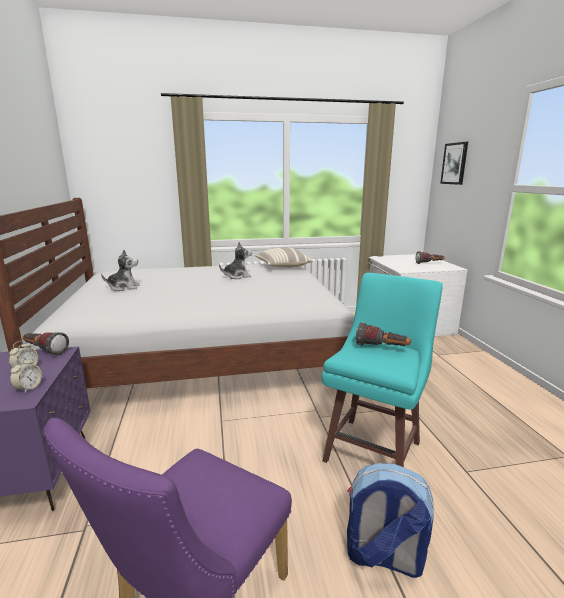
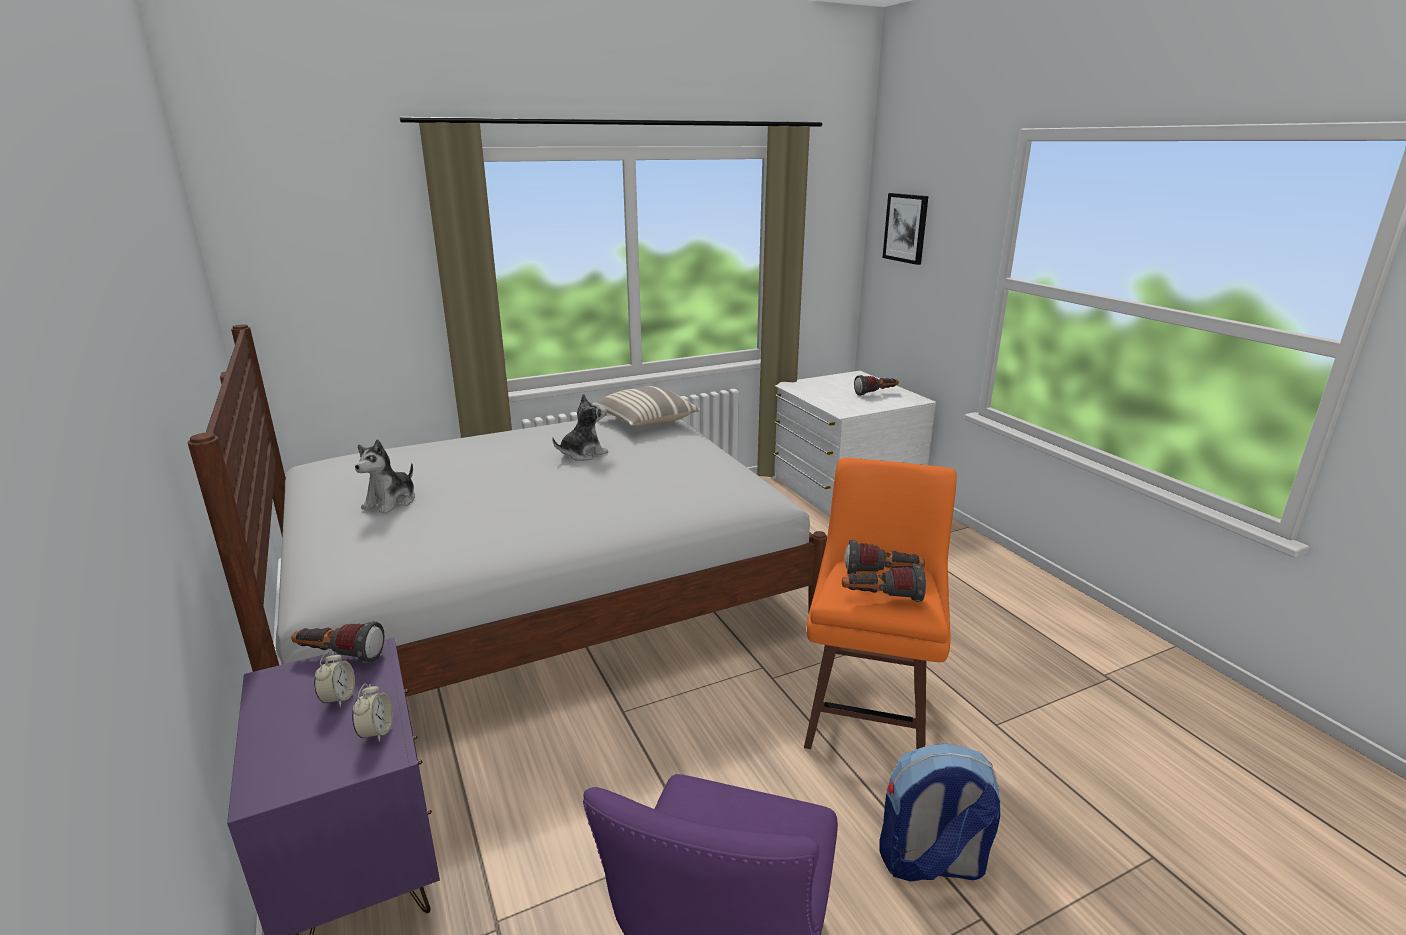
camera: 15 degrees left, 5 degrees up
plush toy [101,250,140,291] -> plush toy turned 135 degrees clockwise [355,439,415,514]
turquoise stool [322,273,443,467] -> orange stool [804,458,957,749]
none -> flashlight [842,564,926,602]

